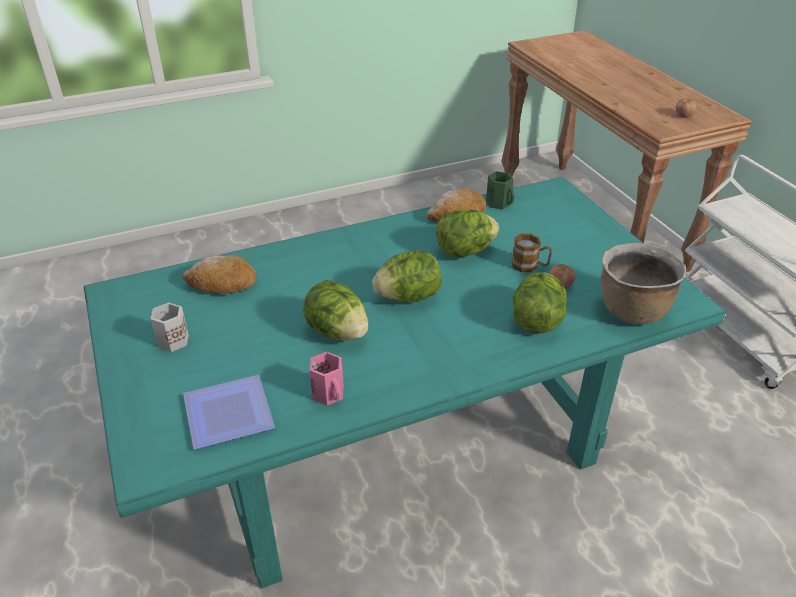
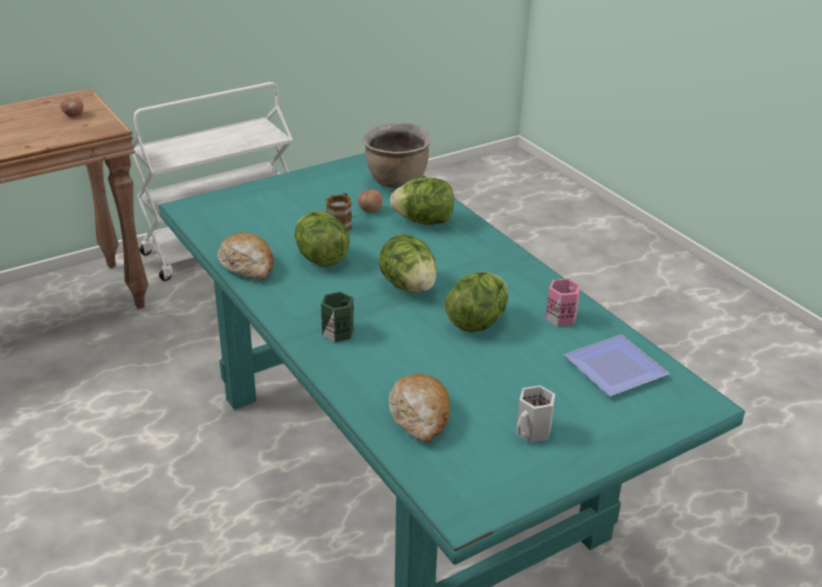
camera: 100 degrees left, 5 degrees down
green mug [486,171,515,210] -> green mug moved to [321,292,354,342]

